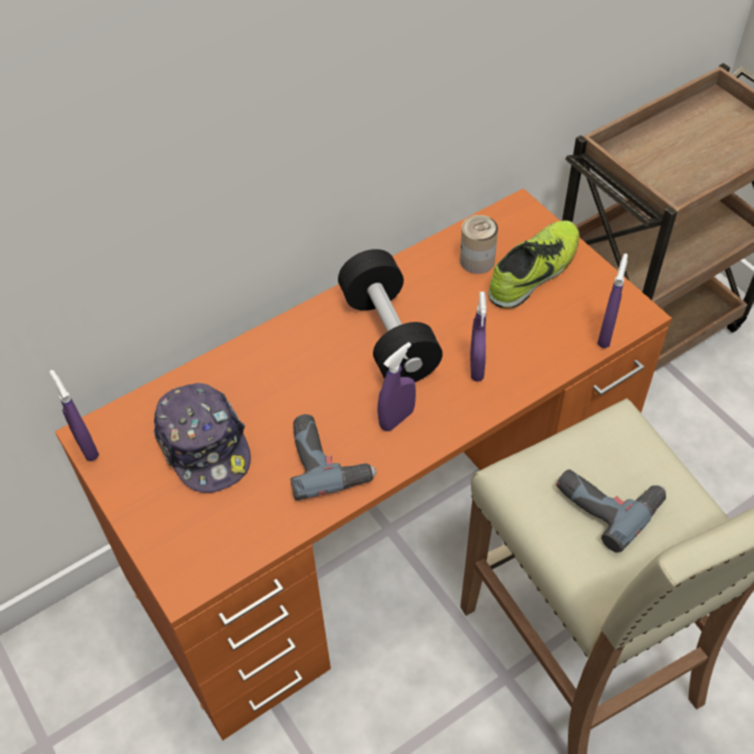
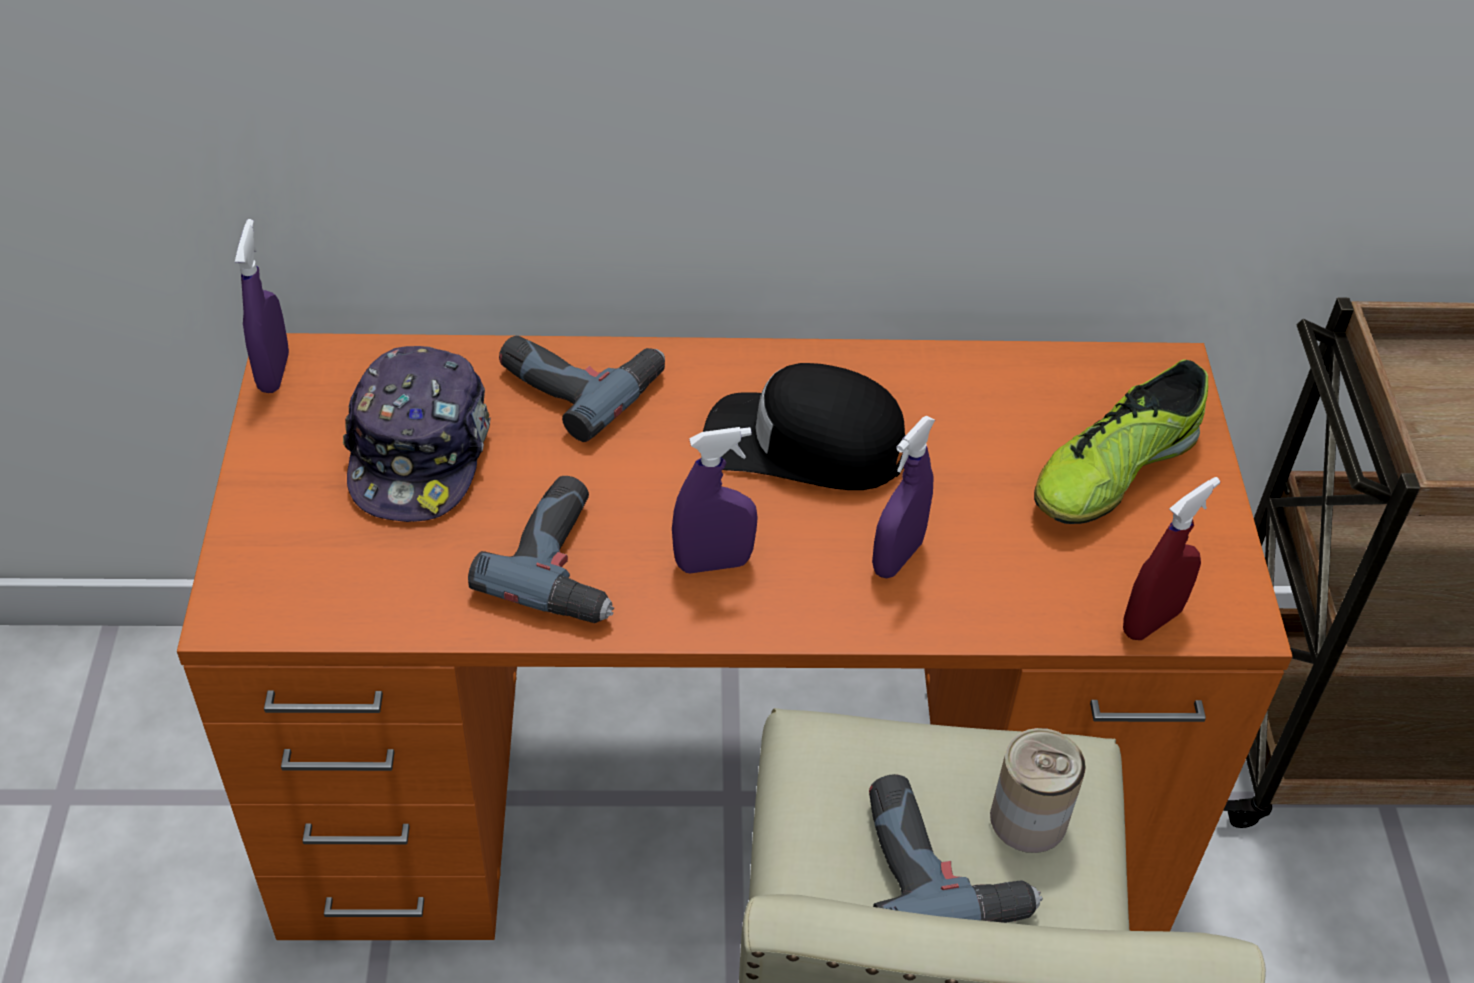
camera: 30 degrees right, 5 degrees down
black dumbbell [338,249,443,382] -> black cap [703,363,905,490]
can [460,215,498,274] -> can moved to [990,728,1086,853]
shoe [488,220,580,309] -> shoe turned 150 degrees clockwise [1034,359,1208,524]
purple spray bottle [597,253,628,348] -> red spray bottle [1123,477,1220,640]
none -> power drill [499,336,665,442]

